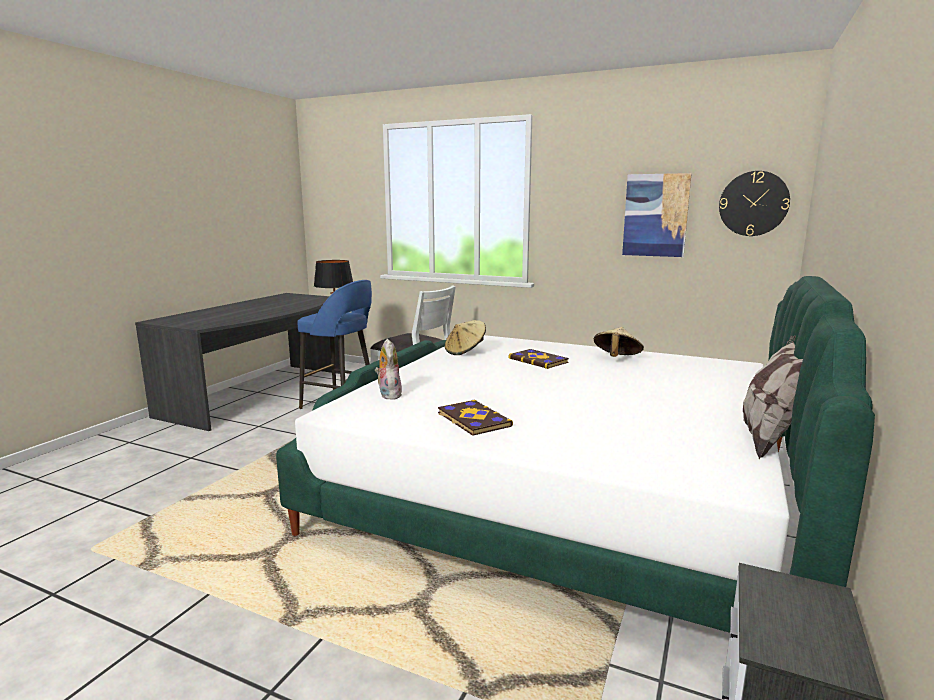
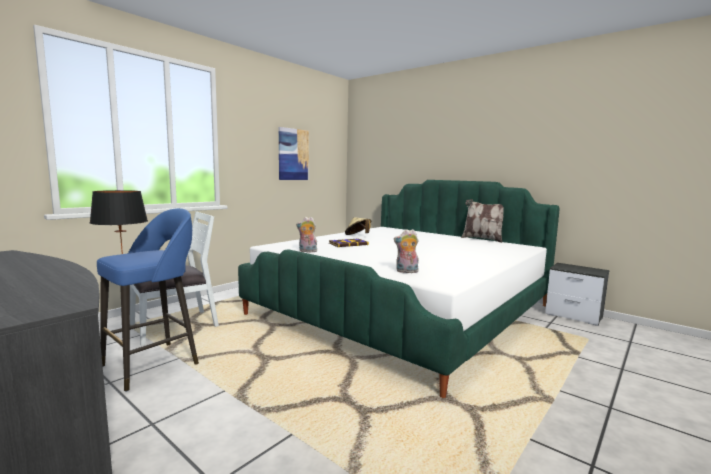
camera: 75 degrees left, 5 degrees down
book [438,399,513,436] -> none
beige hat [445,320,486,355] -> plush toy [296,217,317,252]
wall clock [719,171,790,236] -> none

